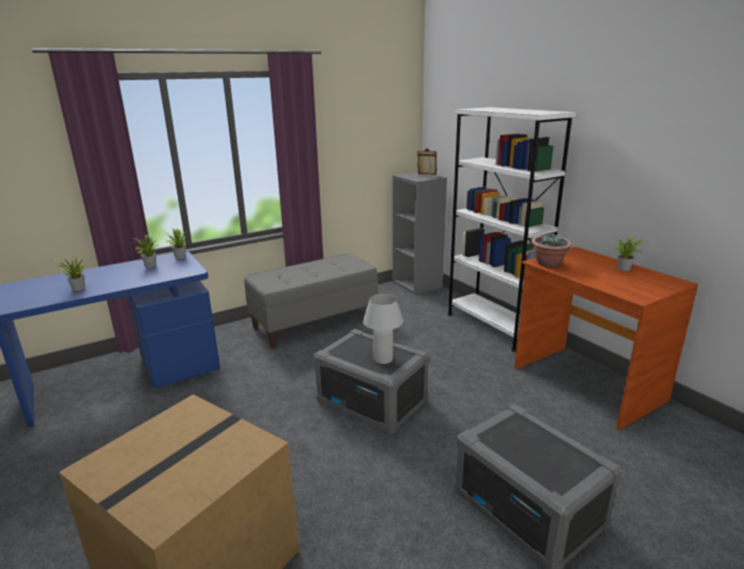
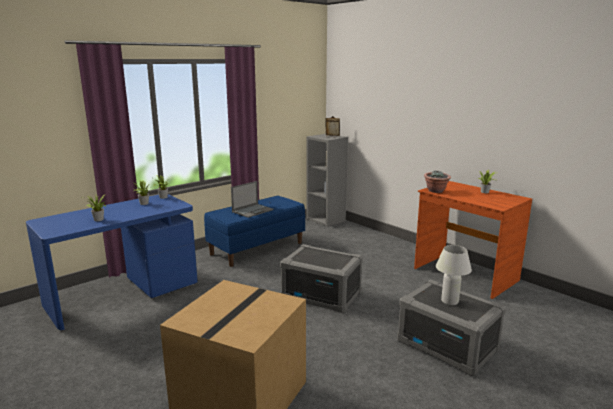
camera: 10 degrees left, 5 degrees down
grey bench [244,254,378,348] -> blue bench [204,196,305,267]
white table lamp [363,294,403,364] -> white table lamp moved to [436,245,472,305]
white bookcase [447,107,576,352] -> none
none -> laptop [231,181,274,218]

